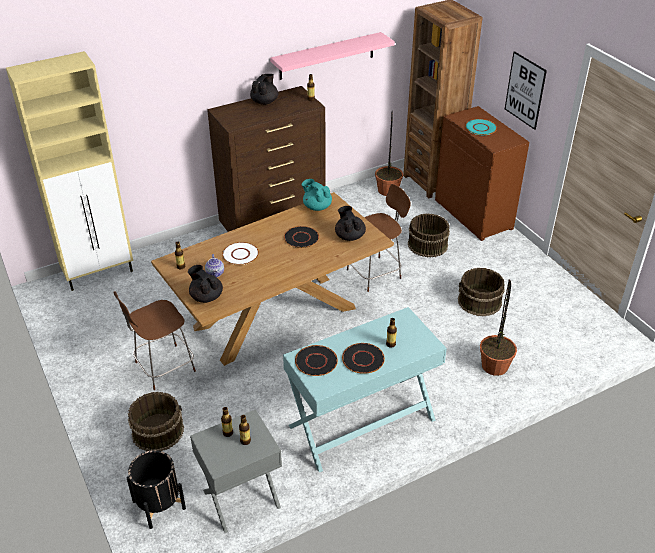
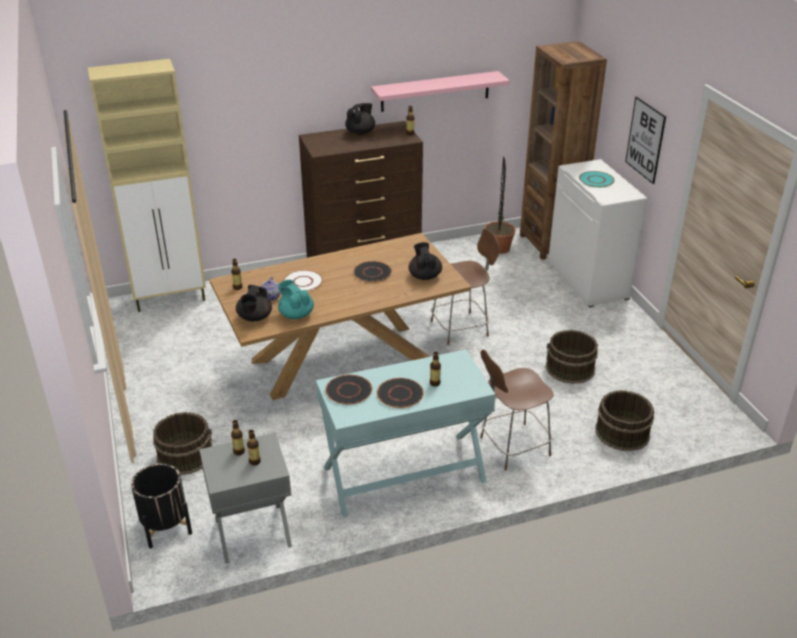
camera: 10 degrees right, 5 degrees down
brown chair [113,291,196,390] -> brown chair moved to [480,350,554,471]
black teapot [188,265,223,303] -> black teapot turned 135 degrees counterclockwise [236,285,272,321]
turquoise teapot [302,179,332,211] -> turquoise teapot moved to [278,280,314,319]
brown bucket [408,213,450,258] -> brown bucket moved to [595,390,654,451]
brown cabinet [435,106,529,241] -> white cabinet [548,159,647,308]
potted plant [480,279,517,376] -> none

